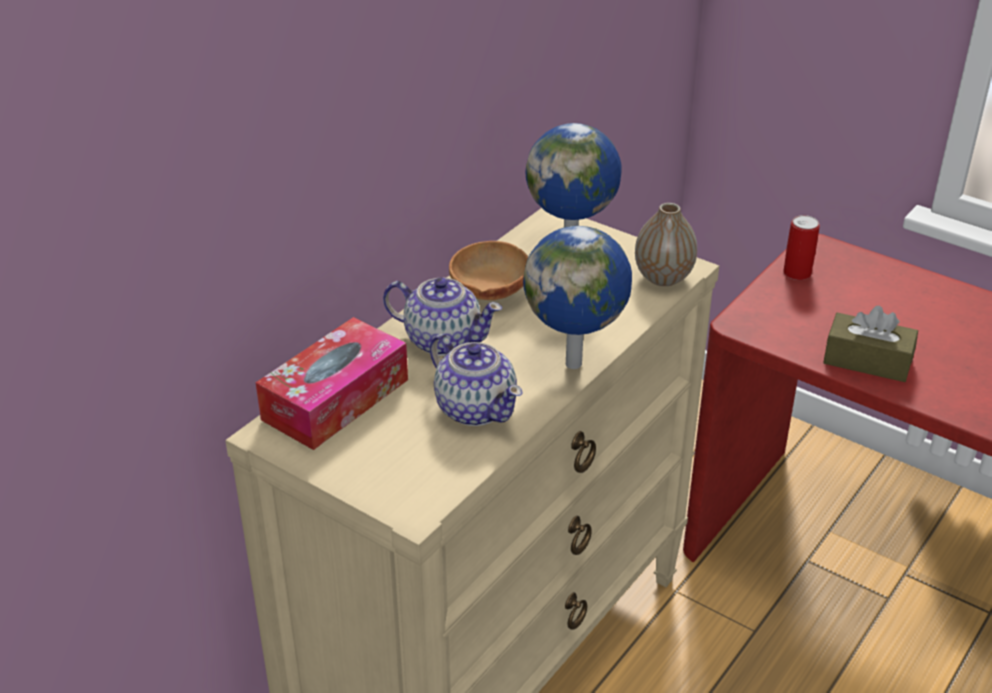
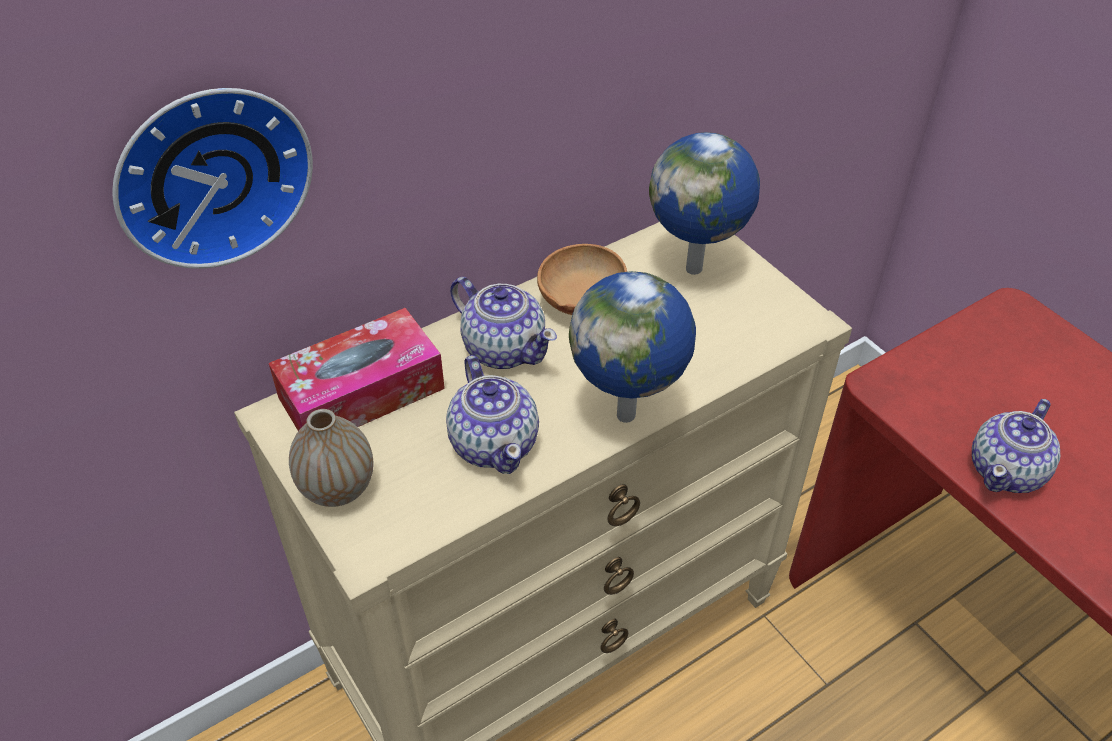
camera: 20 degrees right, 10 degrees up
vase [635,203,697,286] -> vase moved to [289,409,373,507]
can [783,215,820,280] -> none
brown tissue box [823,306,918,382] -> teapot [972,399,1060,493]
none -> wall clock [112,88,313,269]

